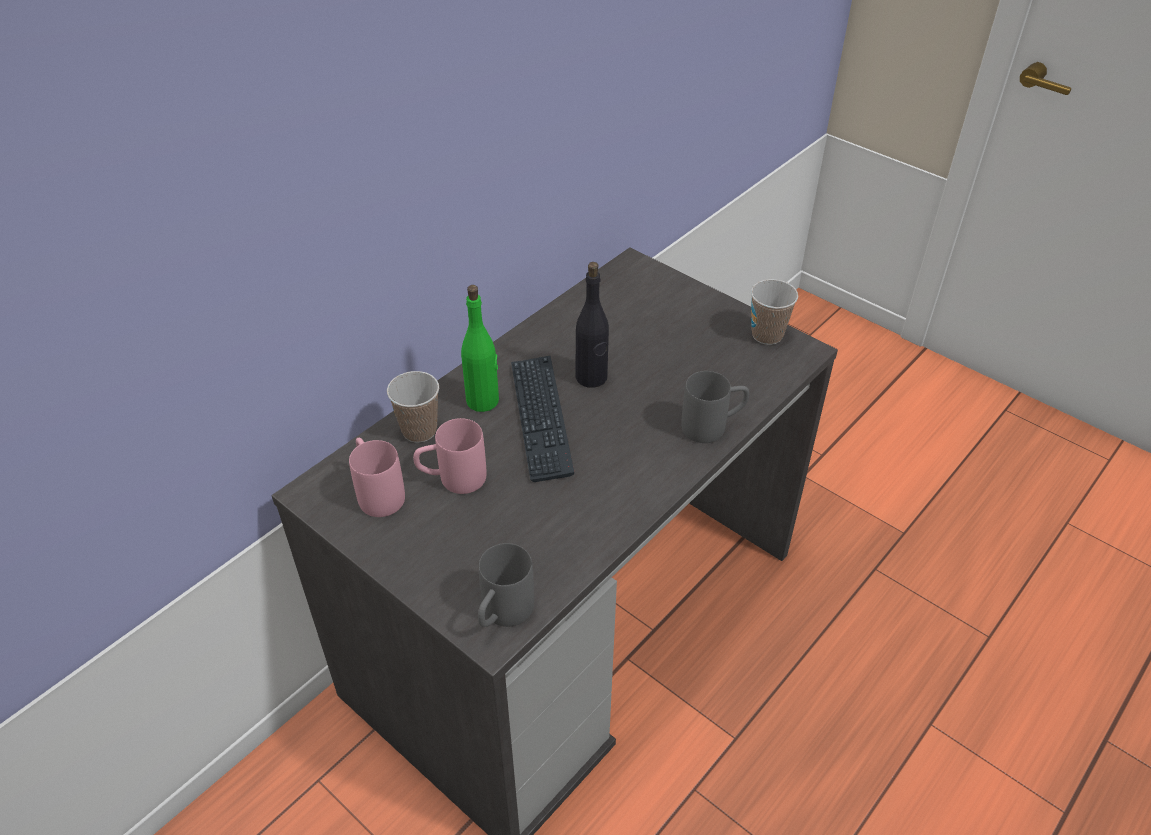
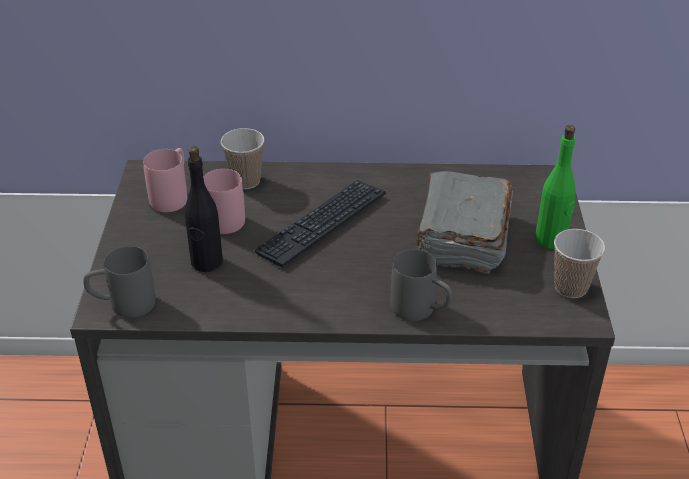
camera: 50 degrees right, 5 degrees down
green bottle [461,285,499,412] -> green bottle moved to [535,125,576,249]
black bottle [576,262,609,388] -> black bottle moved to [184,146,223,272]
none -> grey book [417,171,513,274]

